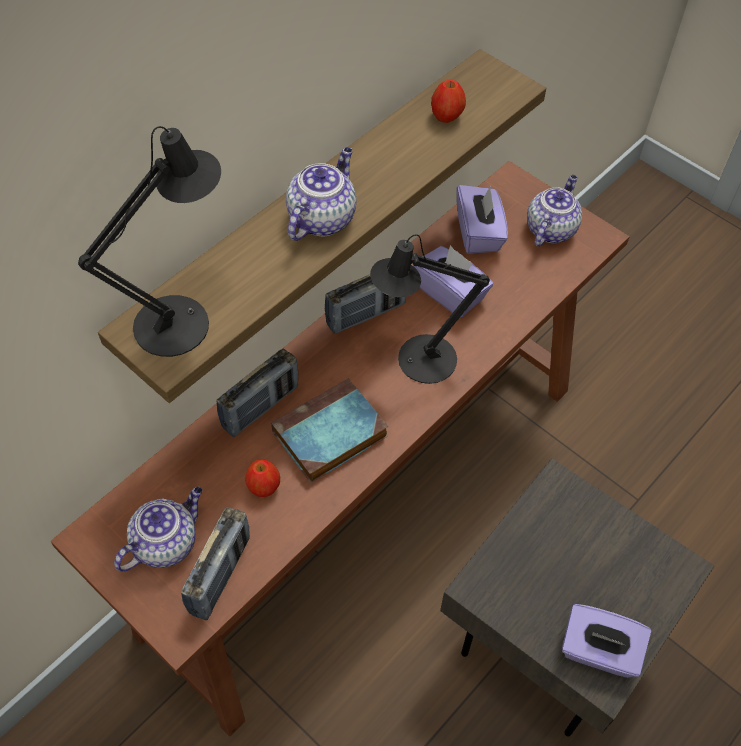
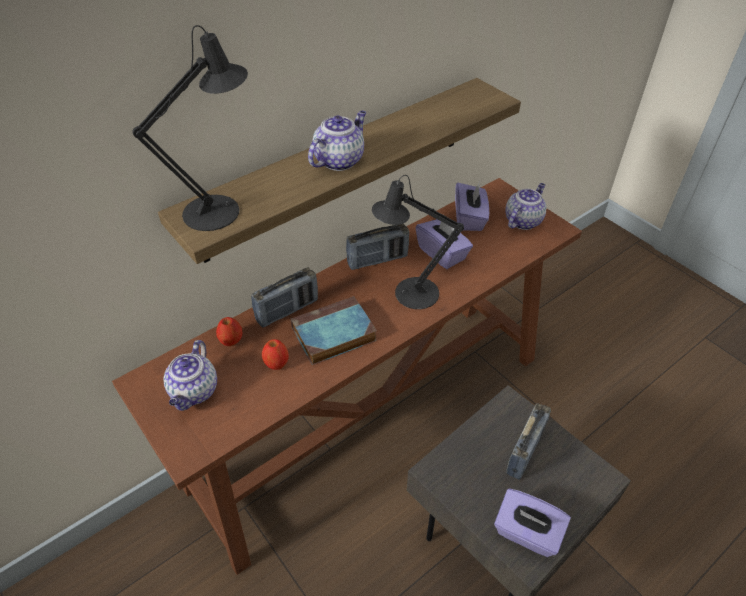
camera: 10 degrees right, 10 degrees down
teapot [114,486,203,572] -> teapot turned 135 degrees clockwise [163,340,217,411]
radio [181,507,250,620] -> radio moved to [506,403,551,480]
apple [431,79,466,123] -> apple moved to [216,317,242,346]

